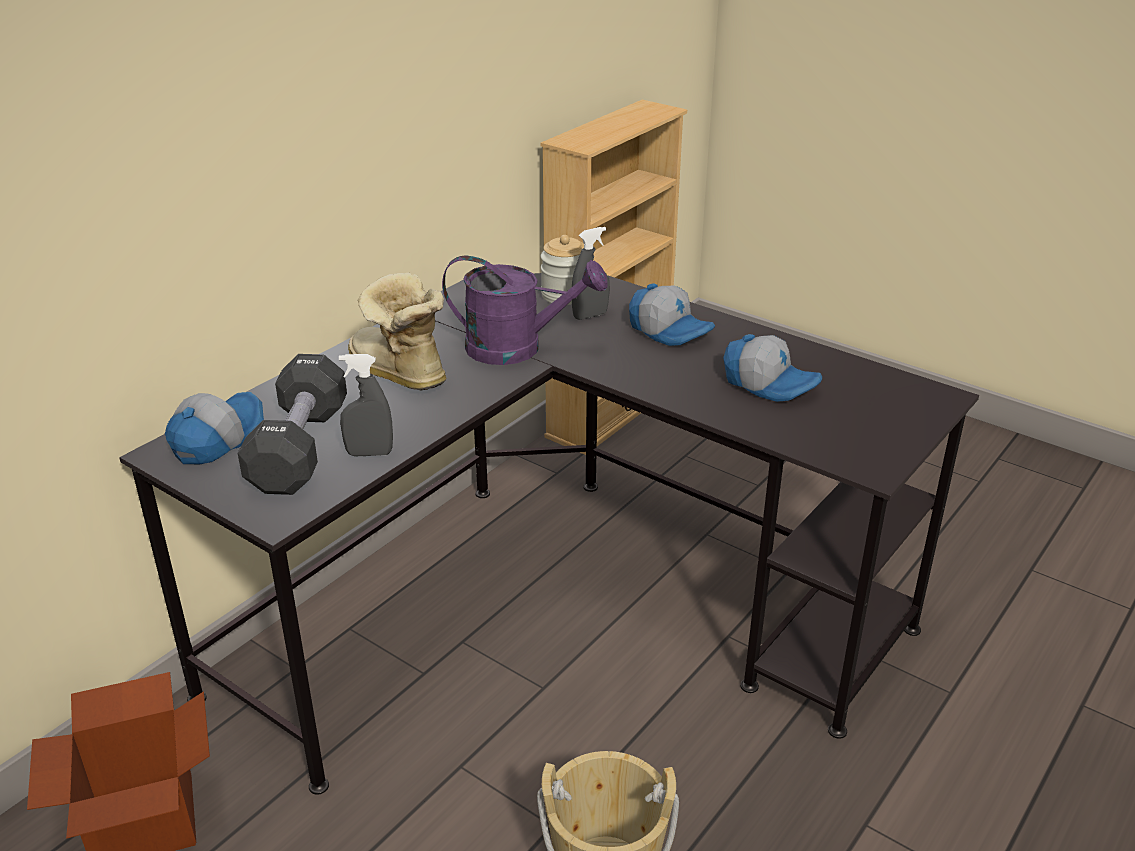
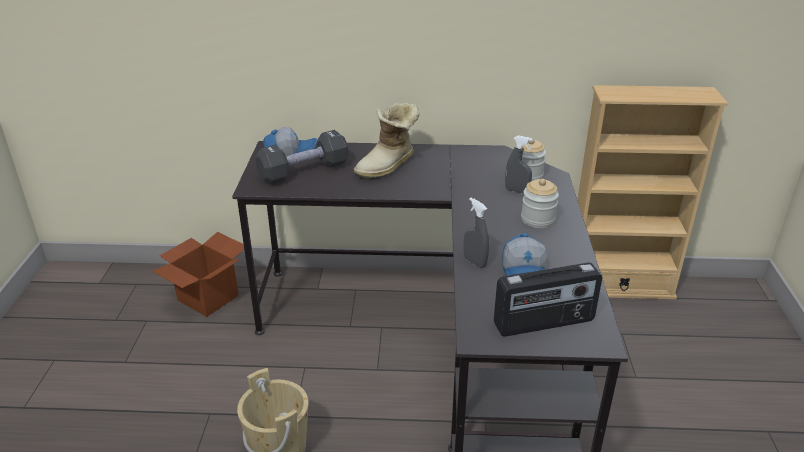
camera: 55 degrees right, 0 degrees up
grey spray bottle [339,354,393,456] -> grey spray bottle moved to [464,198,489,268]
boot [348,273,446,391] -> boot turned 150 degrees counterclockwise [354,102,419,180]
purple watering can [442,255,607,365] -> none
cap [629,283,715,346] -> jar [521,179,559,228]
none -> radio [494,263,602,337]

